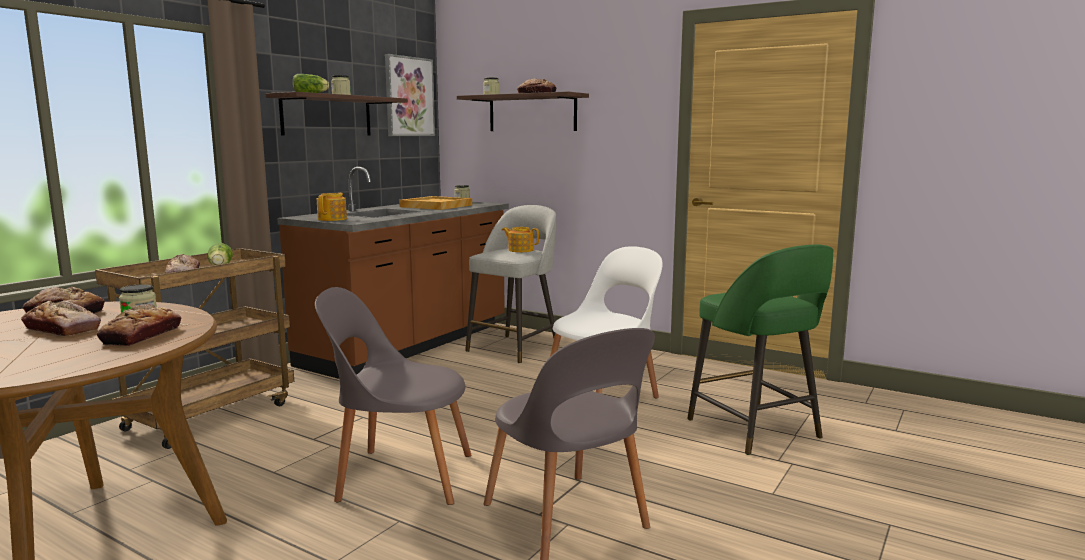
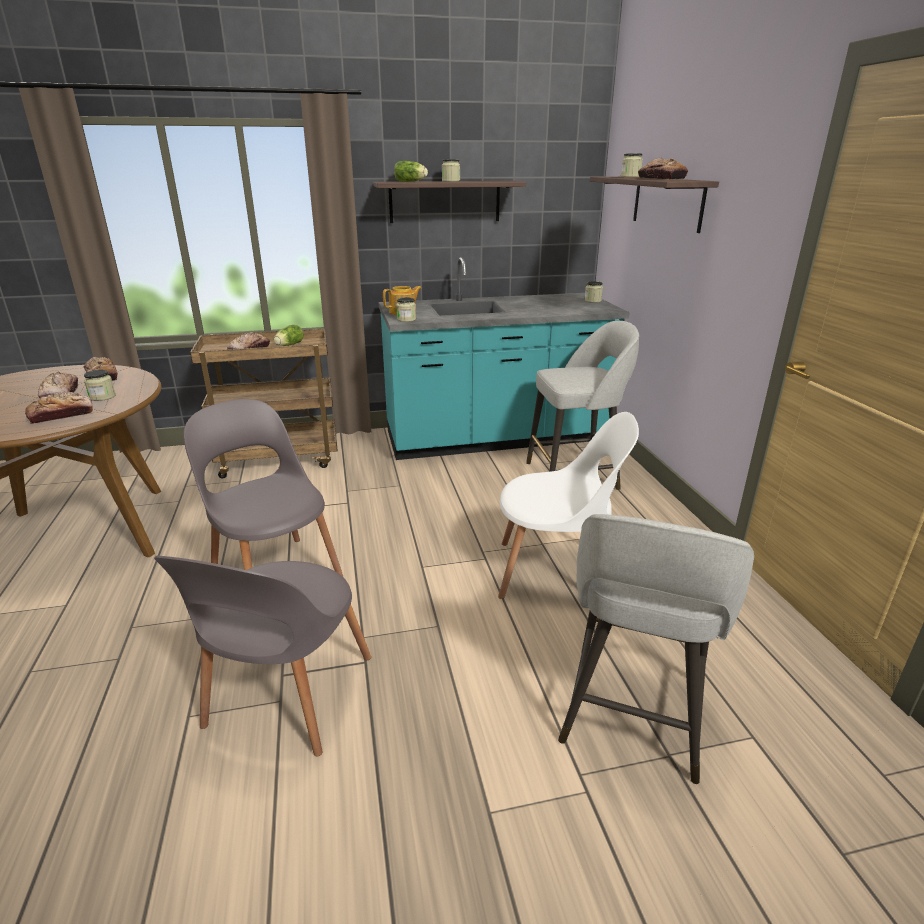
camera: 45 degrees right, 15 degrees up
brown counter [277,167,509,379] -> turquoise counter [379,257,630,460]
picture [385,54,435,136] -> none
beige tray [399,196,472,210] -> none
teapot [502,227,539,252] -> none
green stool [687,244,834,455] -> grey stool [558,514,754,784]
none -> jar [396,297,416,322]

